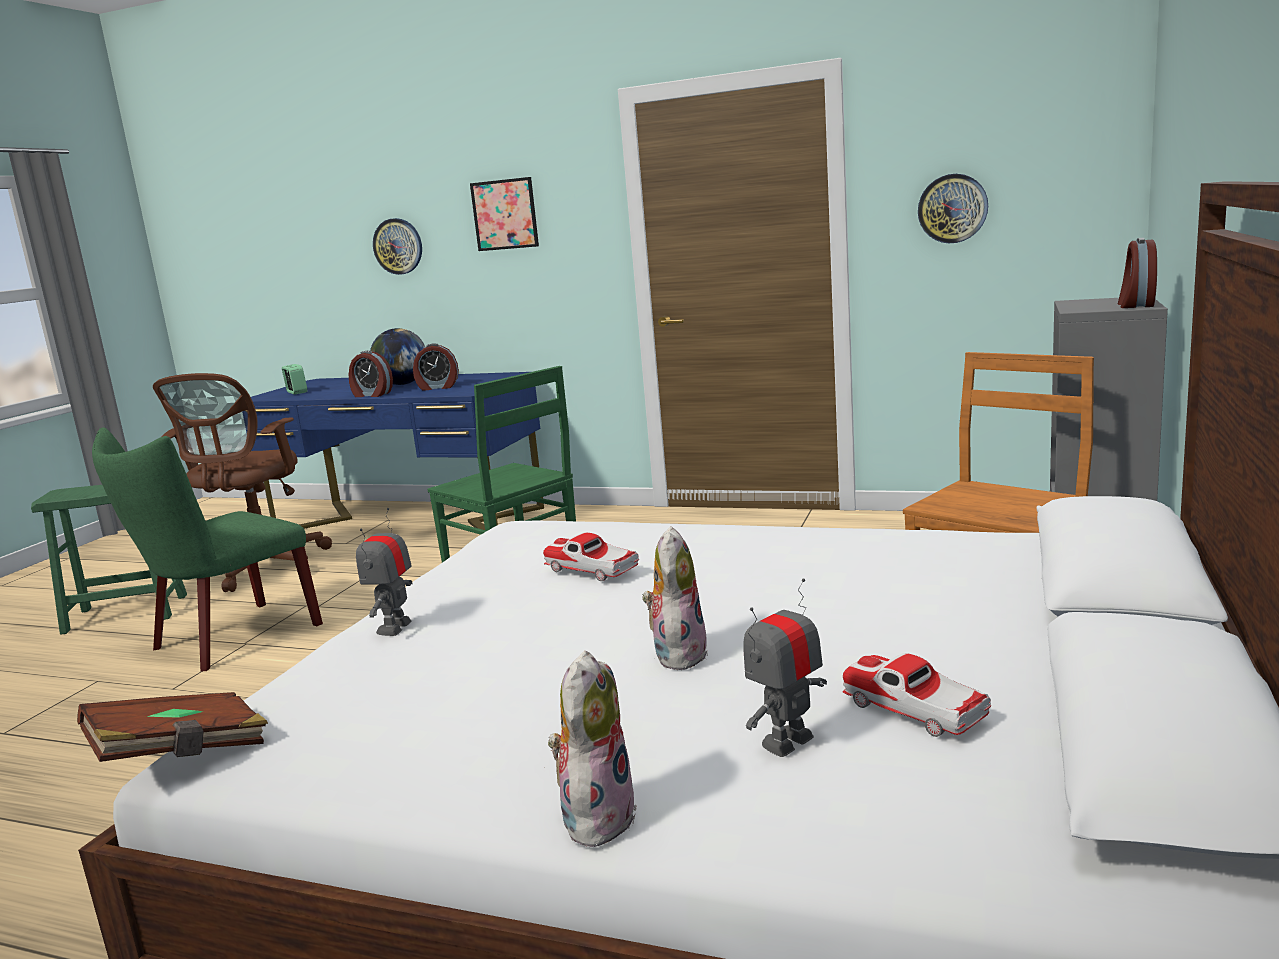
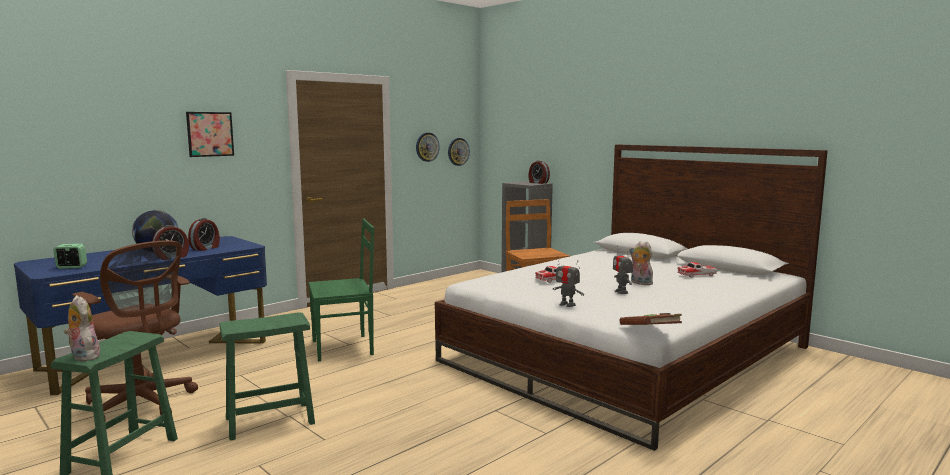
camera: 65 degrees left, 5 degrees down
green chair [92,427,323,672] -> green stool [220,313,315,441]
wall clock [373,218,422,275] -> wall clock moved to [448,138,470,166]
plush toy [548,651,637,849] -> plush toy moved to [64,295,100,361]
toy robot [743,578,827,757] -> toy robot moved to [613,246,633,294]

